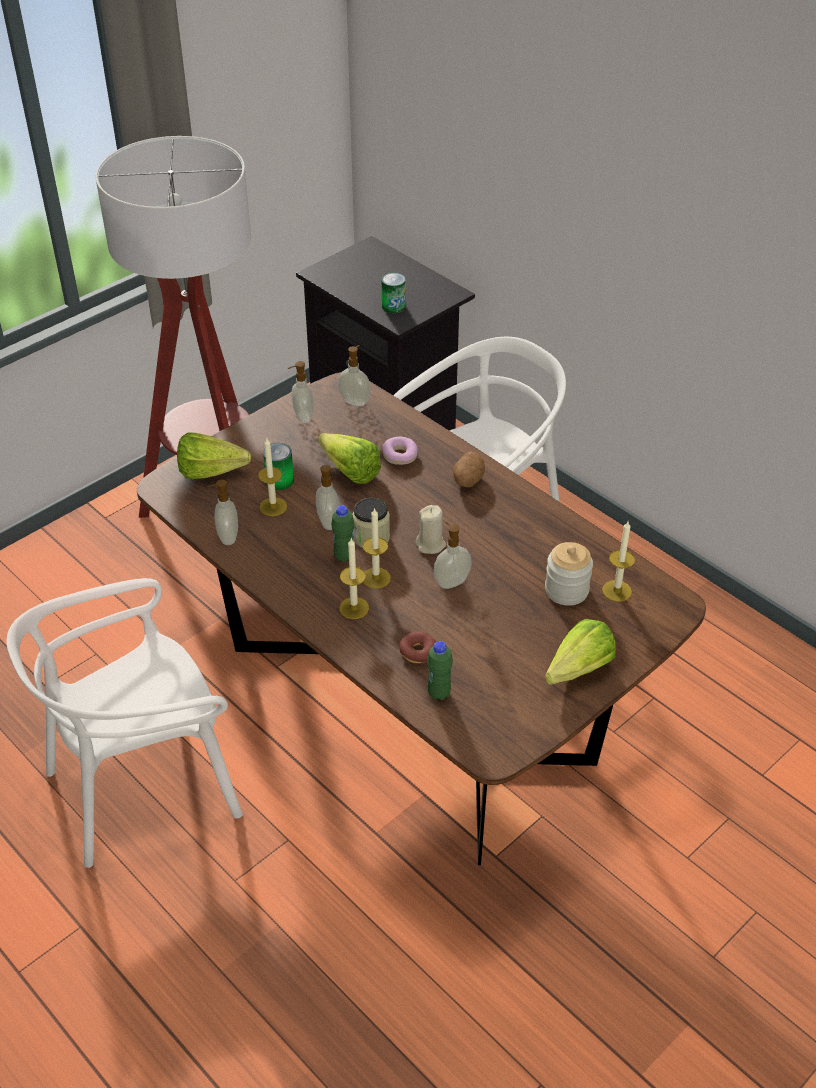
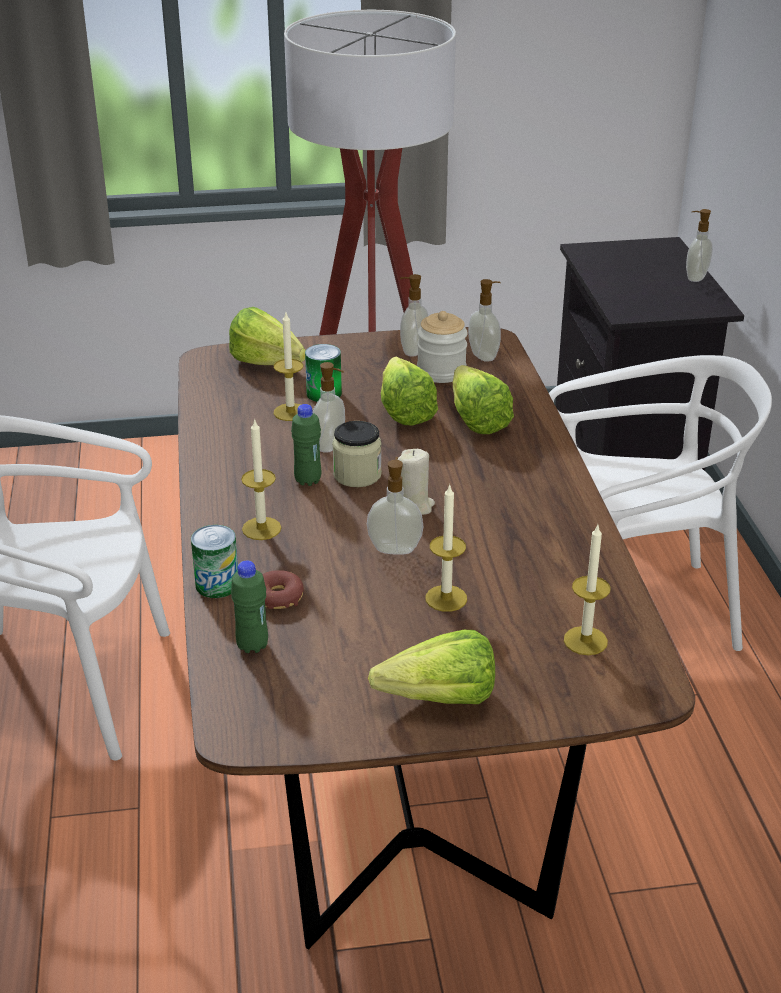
camera: 35 degrees right, 10 degrees down
soap dispenser [208,480,238,545] -> soap dispenser moved to [686,209,713,282]
candle [363,508,391,589] -> candle moved to [426,484,467,612]
can [382,273,406,313] -> can moved to [191,525,238,598]
donut [382,437,418,465] -> lettuce [453,365,514,434]
potato [453,452,485,487] -> none
jar [545,542,593,606] -> jar moved to [417,311,468,383]

